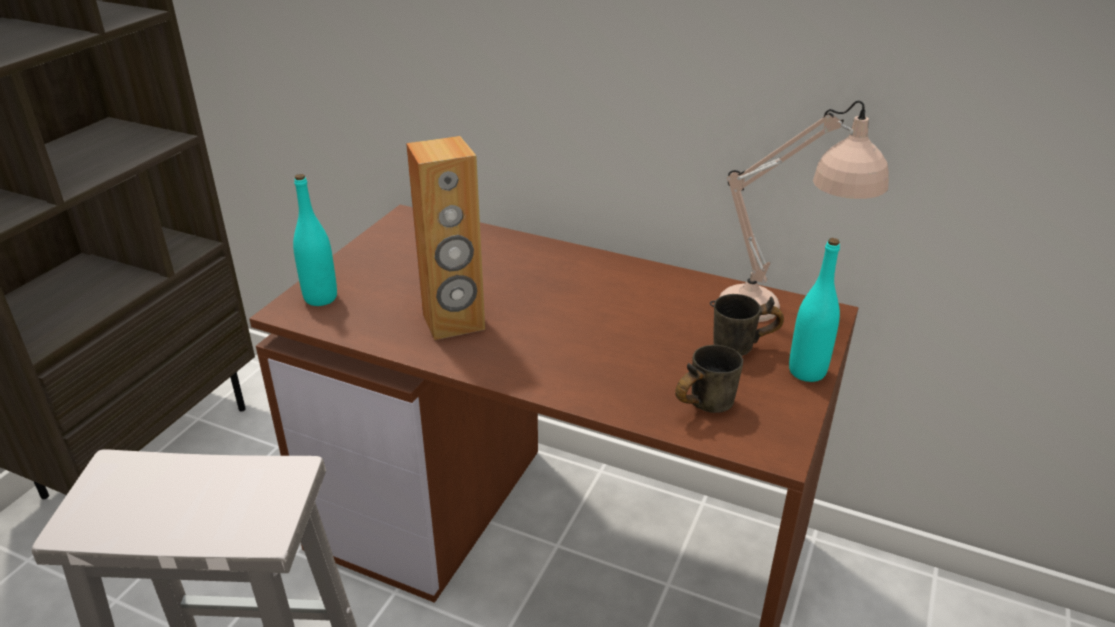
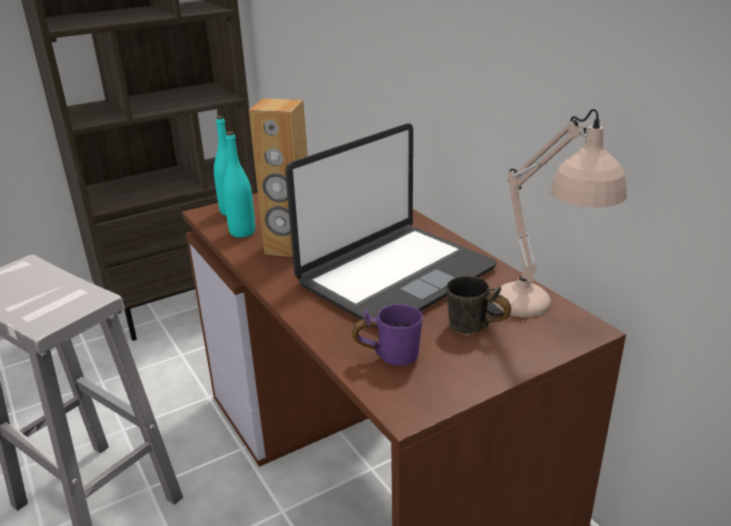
camera: 35 degrees right, 5 degrees down
grey mug [675,345,743,413] -> purple mug [352,304,423,366]
turquoise bottle [789,238,840,382] -> turquoise bottle moved to [223,131,255,238]
none -> laptop [285,123,497,329]

